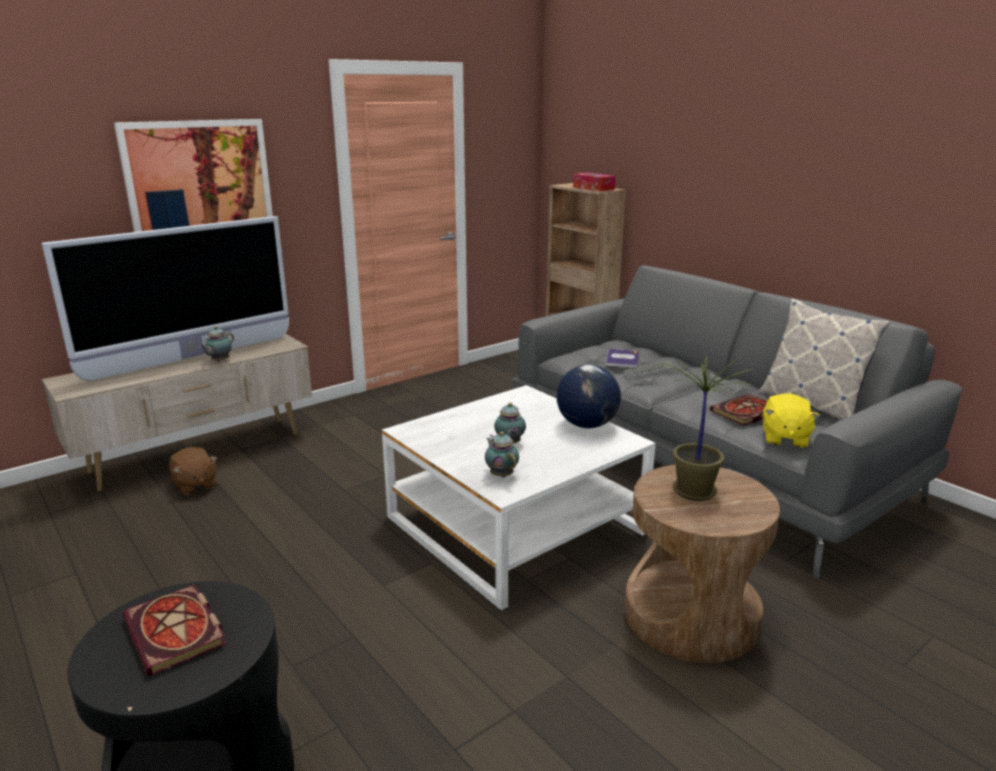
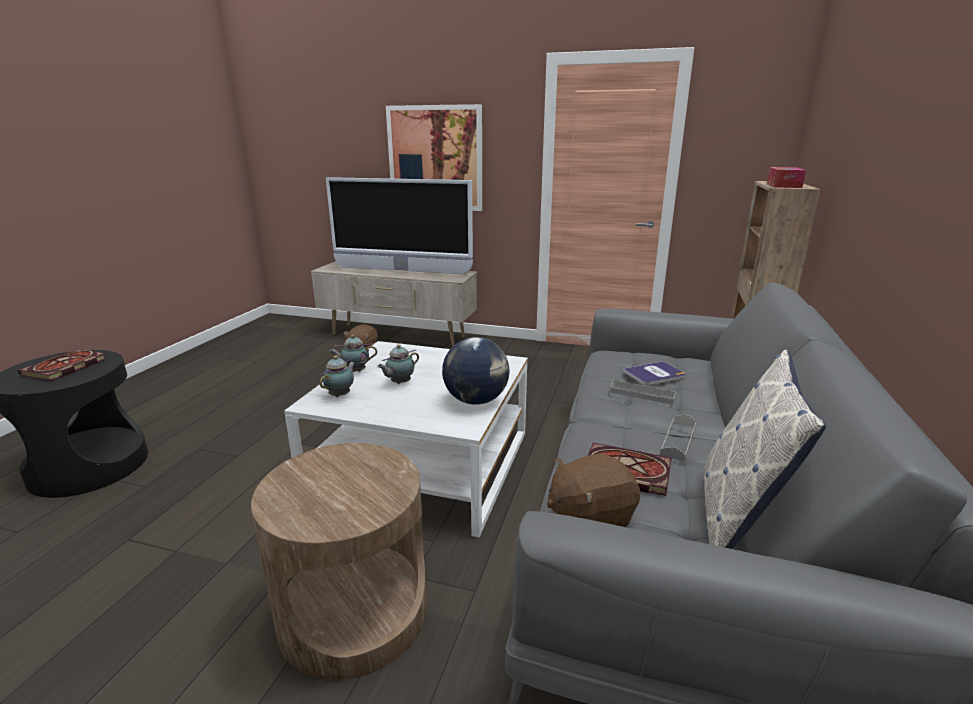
camera: 55 degrees right, 0 degrees up
teapot [199,326,234,362] -> teapot moved to [329,335,377,372]
potted plant [660,353,753,501] -> none
yellow plush toy [763,393,820,448] -> brown plush toy [547,453,640,527]

